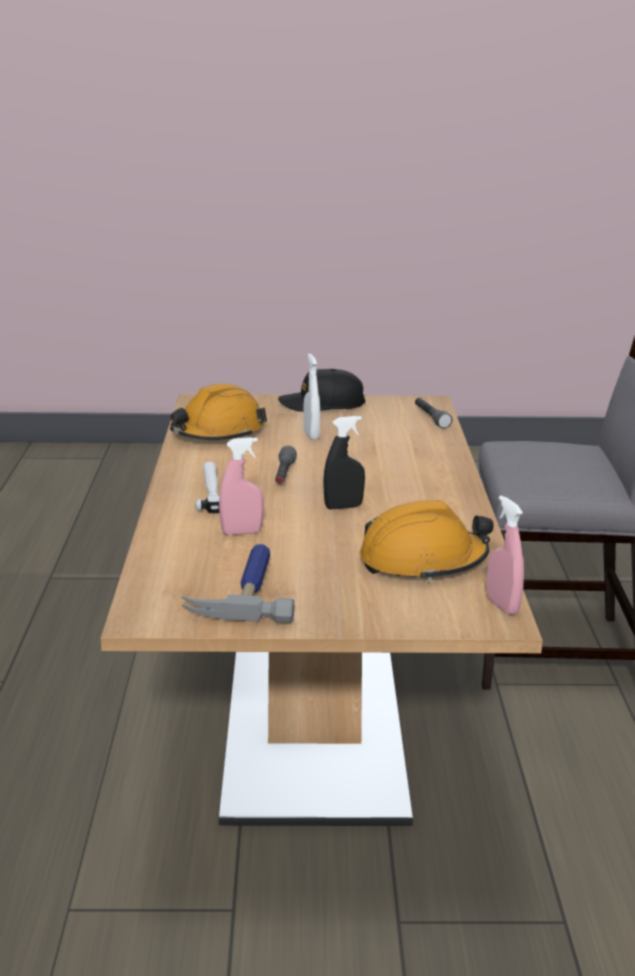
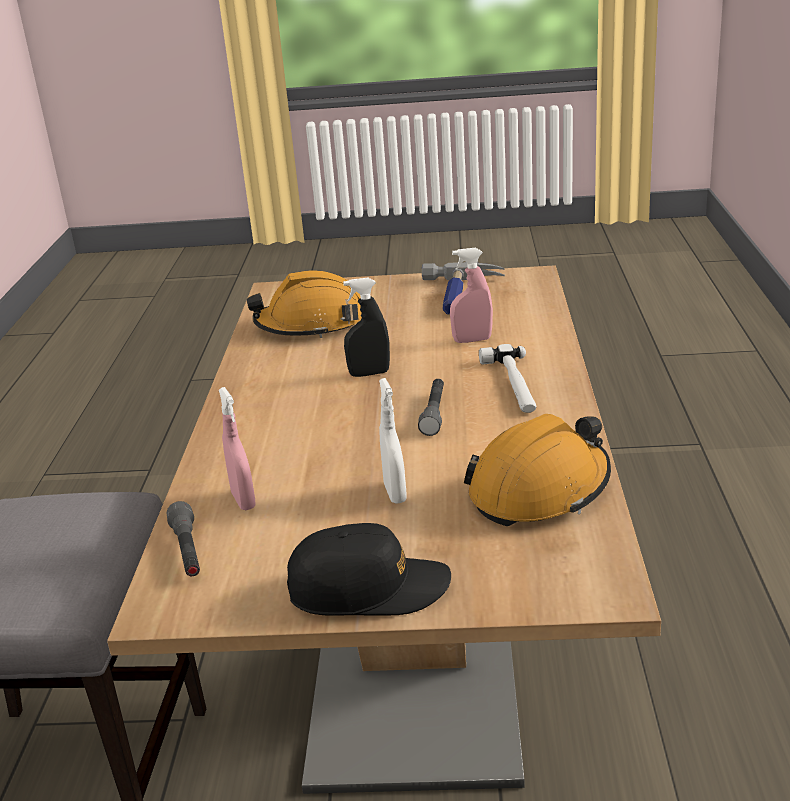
camera: 175 degrees left, 5 degrees up
pink spray bottle [487,495,524,615] -> pink spray bottle moved to [219,387,256,510]

